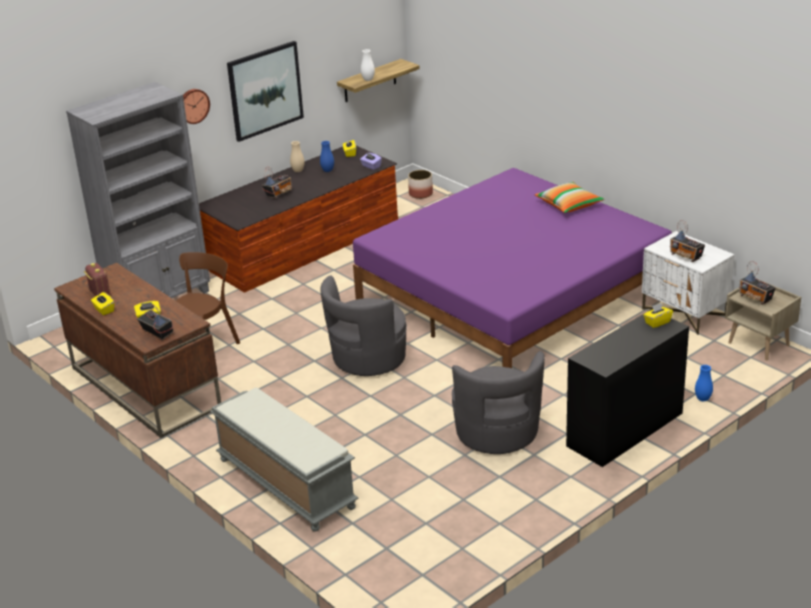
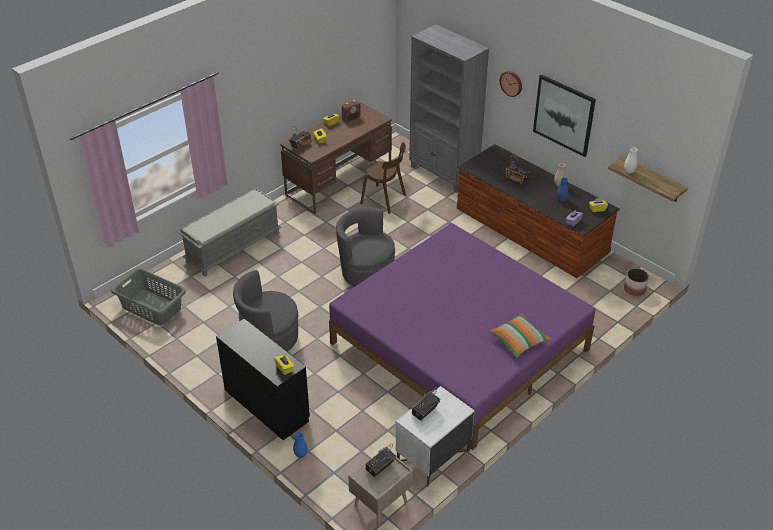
camera: 85 degrees right, 10 degrees up
none -> grey laundry basket [111,268,186,326]

